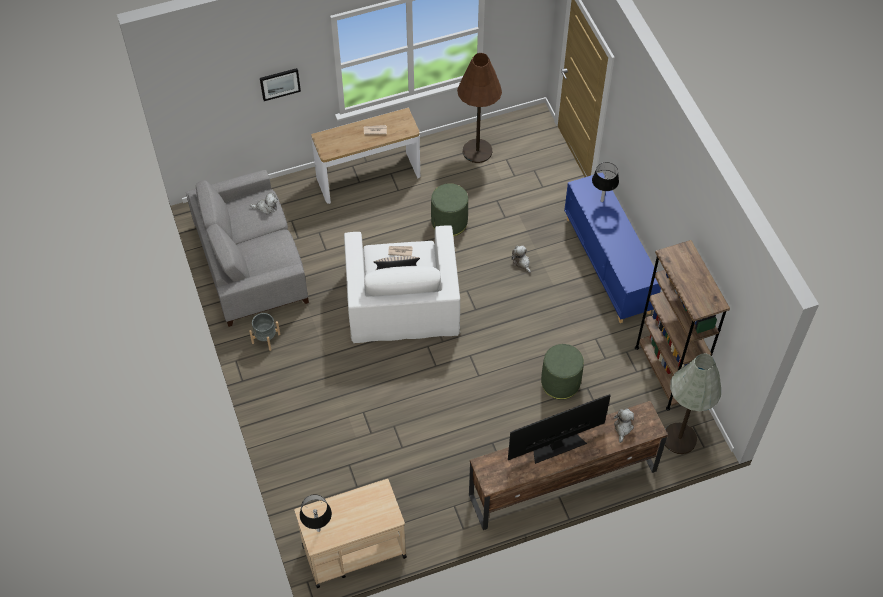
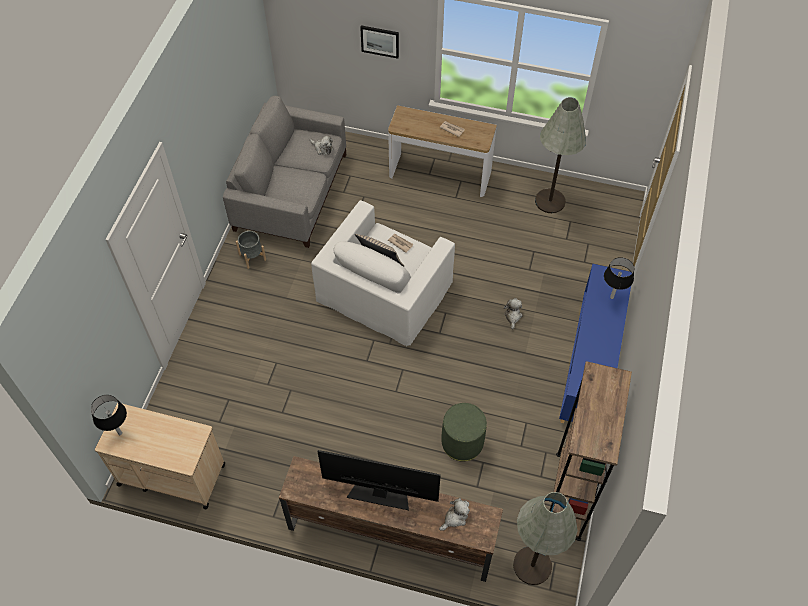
camera: 35 degrees right, 0 degrees up
green ottoman [431,183,468,236] -> none
brown floor lamp [457,53,502,163] -> grey floor lamp [535,97,586,213]

